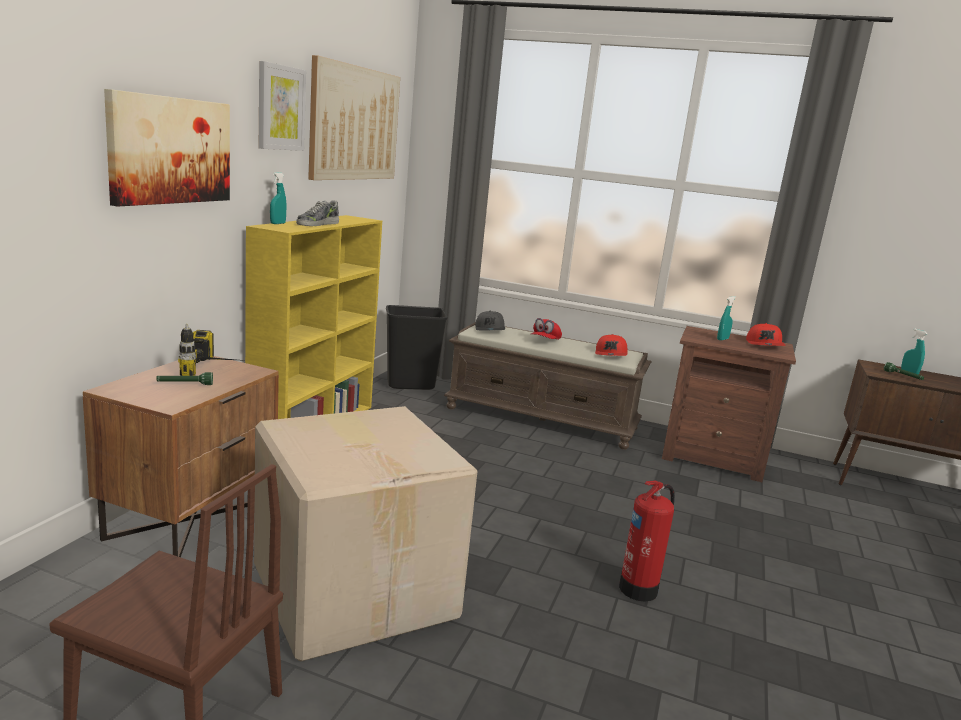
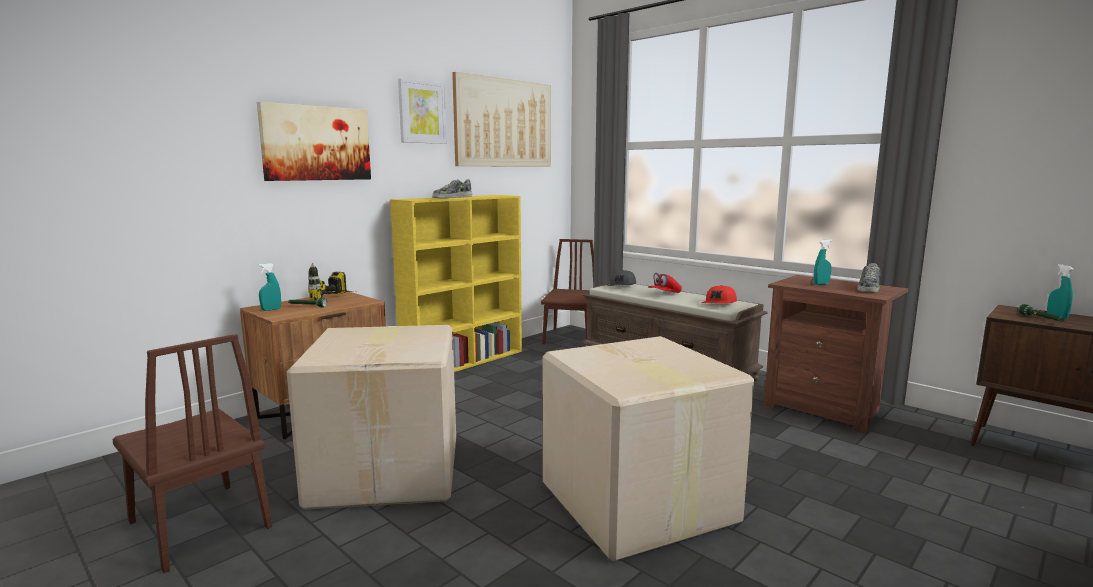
camera: 25 degrees right, 5 degrees down
turquoise spray bottle [270,172,287,224] -> turquoise spray bottle moved to [258,263,281,311]
black trash can [386,305,448,390] -> brown chair [541,239,594,344]
fire extinguisher [619,480,675,602] -> cardboard box [543,336,754,561]
red cap [746,323,785,346] -> shoe [857,263,881,292]

